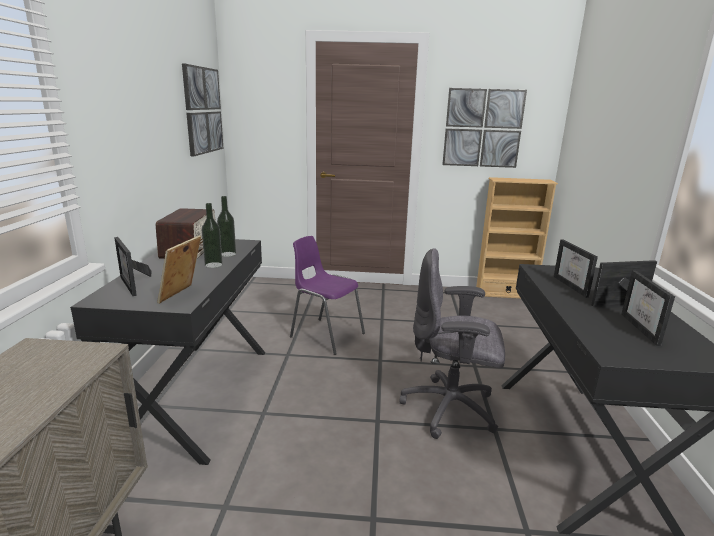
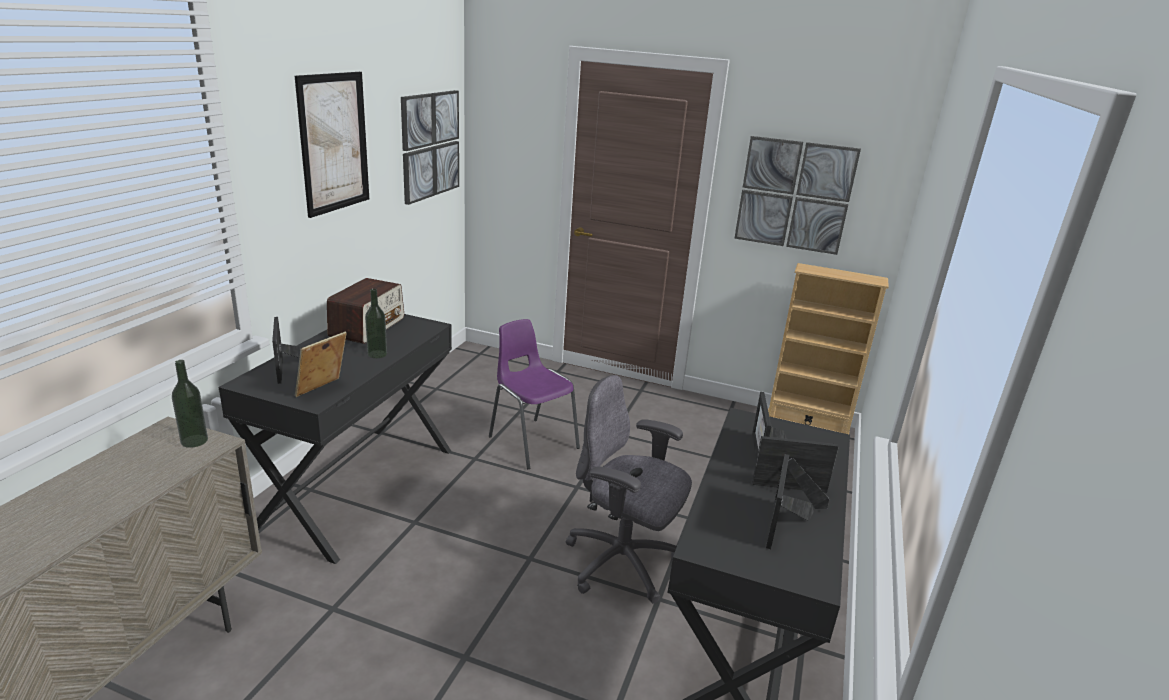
camera: 15 degrees right, 5 degrees up
bottle [217,196,236,257] -> bottle moved to [172,360,208,448]
none -> picture [295,72,369,218]

